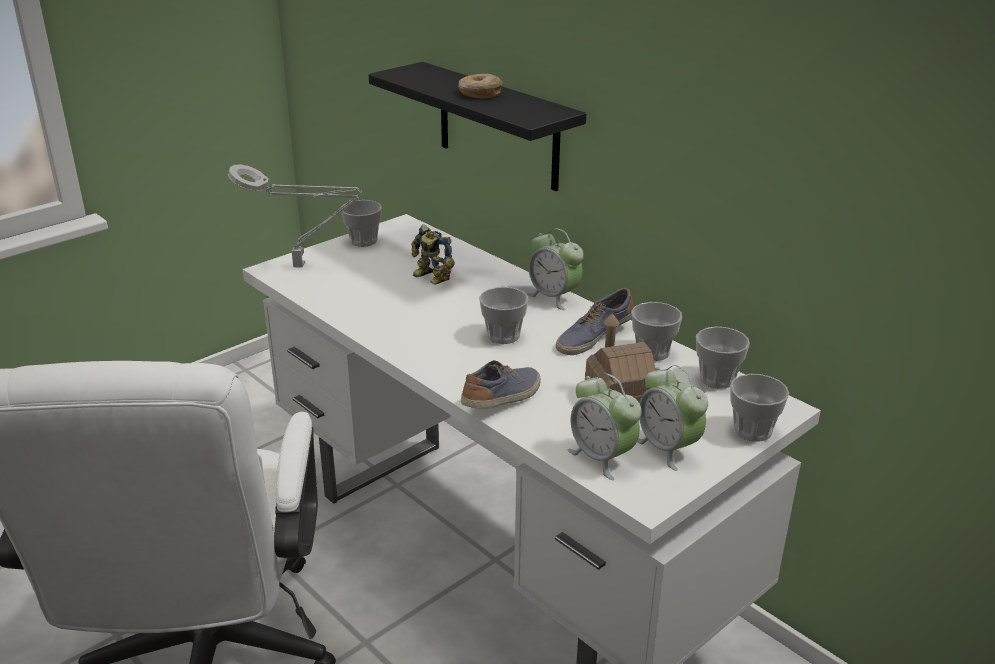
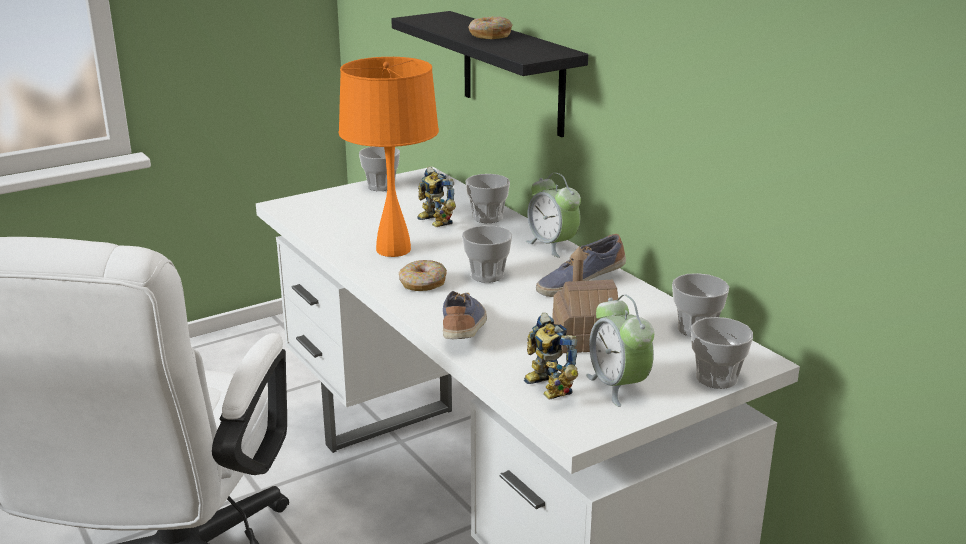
camera: 10 degrees right, 5 degrees down
grey table lamp [228,164,362,268] -> none
shoe [461,360,541,409] -> shoe turned 45 degrees counterclockwise [443,291,487,339]
alarm clock [568,373,642,480] -> toy robot [524,313,578,400]
cup [632,302,682,361] -> cup moved to [465,174,510,223]
none -> orange table lamp [338,57,439,257]
none -> donut [399,260,447,291]

